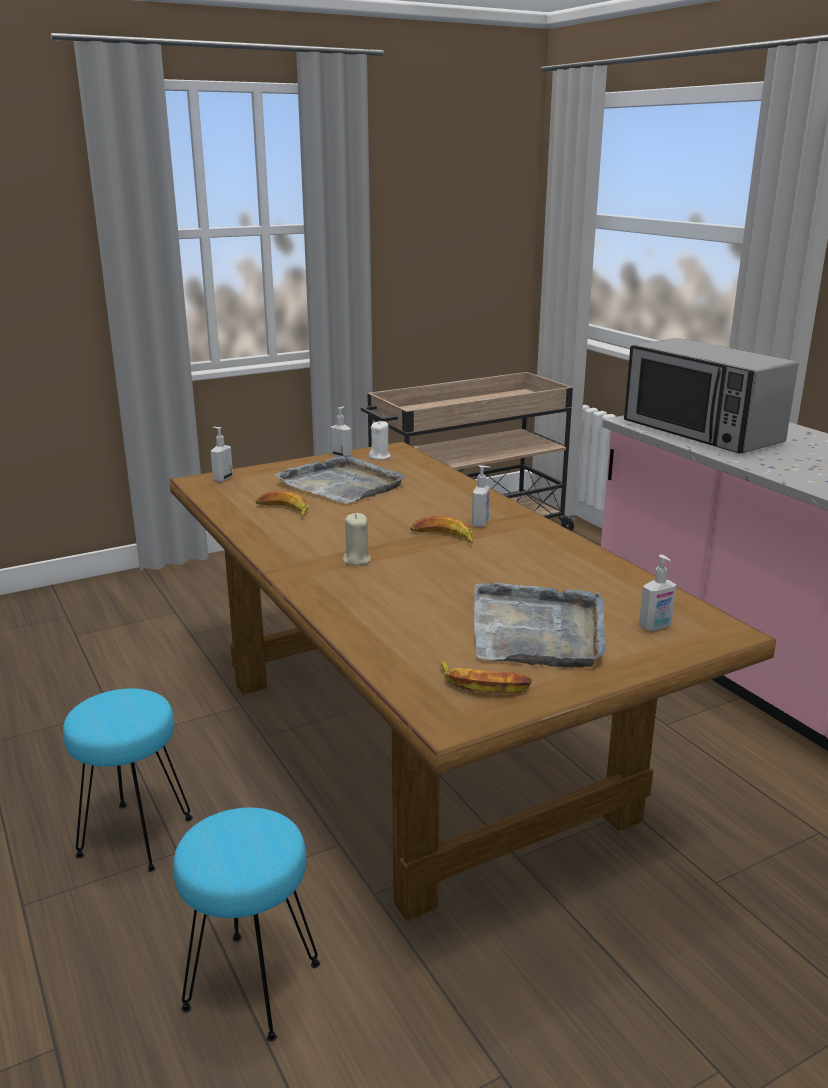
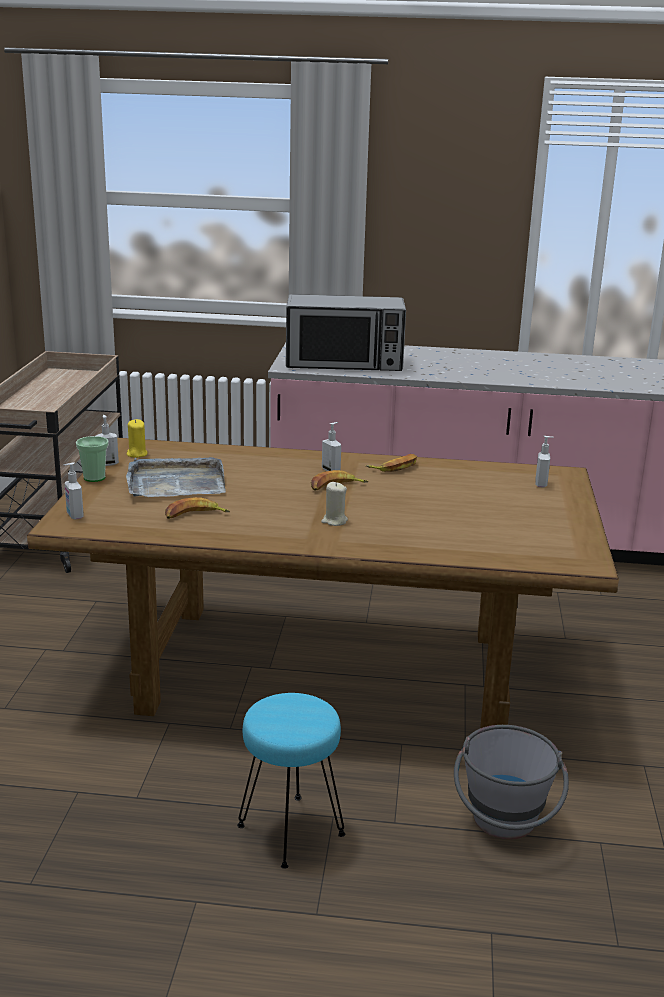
camera: 55 degrees left, 0 degrees up
turquoise stool [173,808,320,1041] -> grey bucket [454,725,569,839]
white candle [368,421,390,460] -> yellow candle [127,419,147,458]
banana [440,660,532,694] -> banana moved to [366,454,417,472]
grey tray [474,583,605,667] -> none
none -> cup [76,436,109,482]

